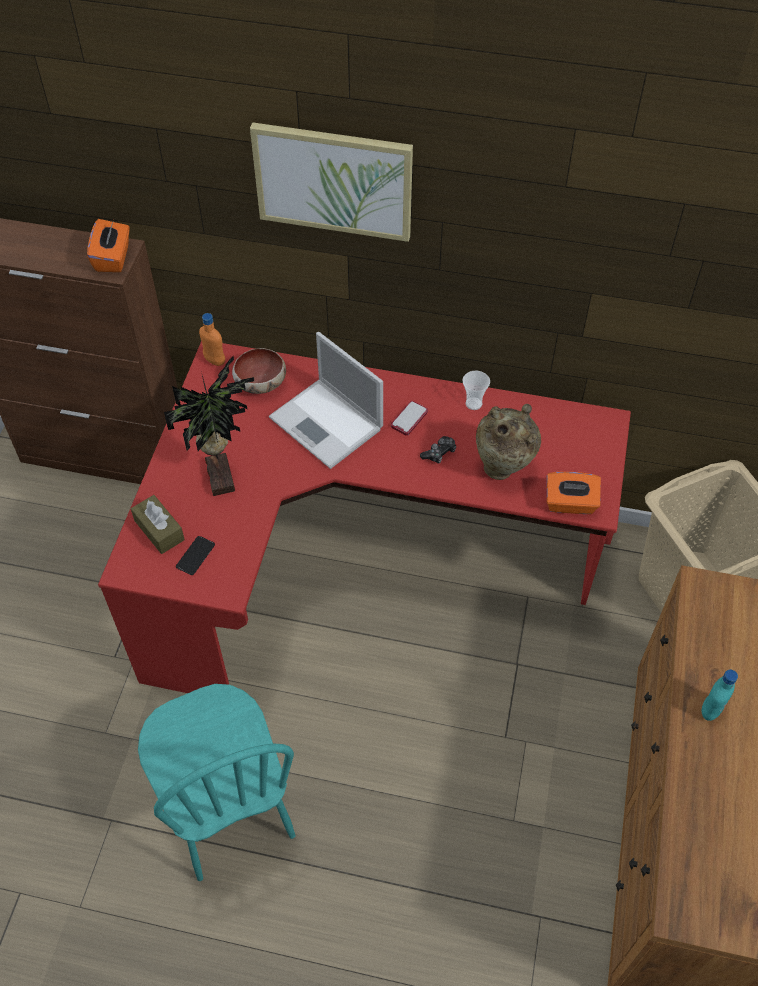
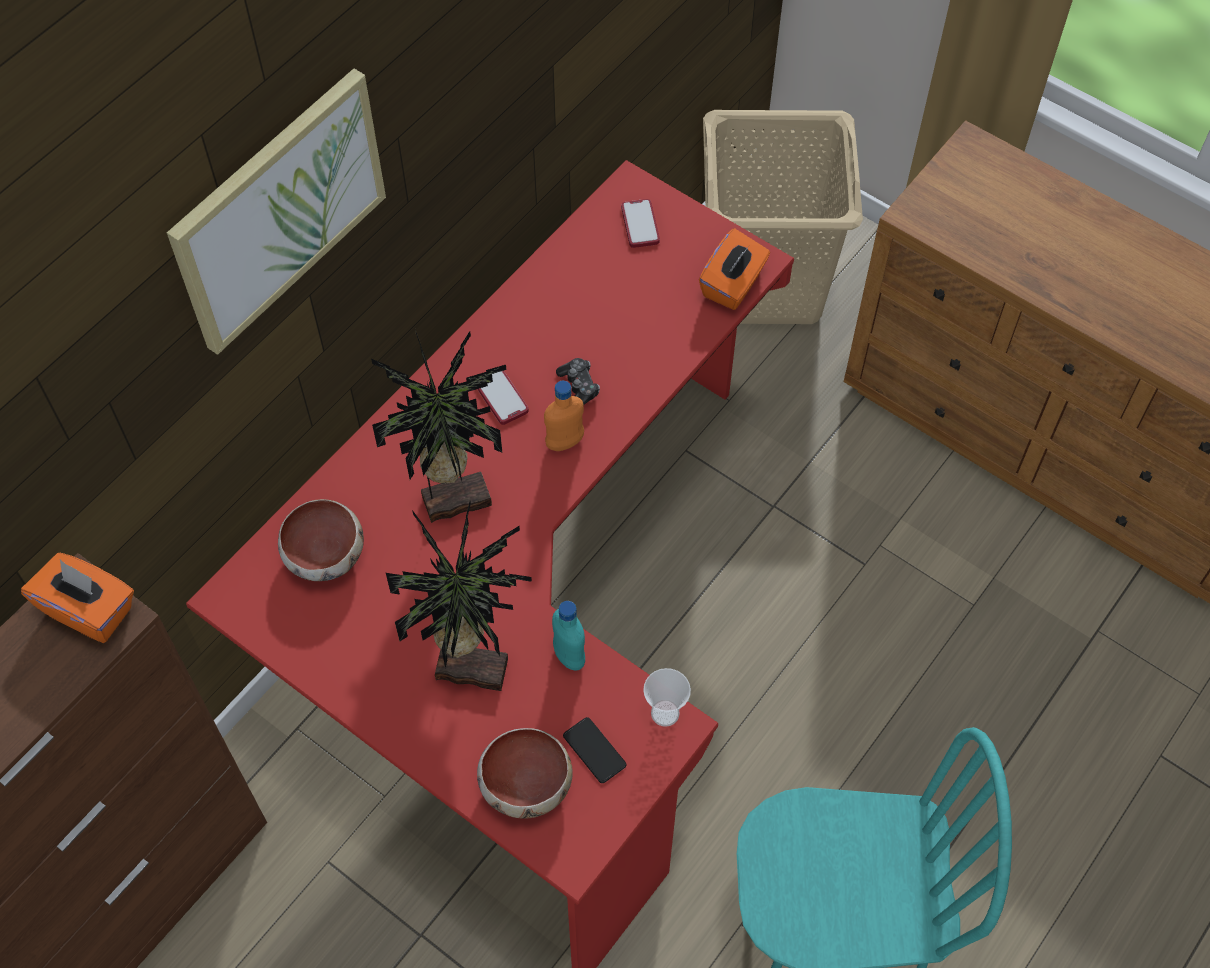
camera: 65 degrees left, 5 degrees up
brown tissue box [131,495,185,554] -> bowl [477,728,572,819]
orange bottle [199,313,225,366] -> orange bottle moved to [544,381,584,451]
laptop [269,332,383,469] -> potted plant [371,330,506,523]
cup [462,371,490,410] -> cup moved to [643,668,691,727]
beige vase [476,404,541,480] -> none
turquoise bottle [702,670,738,721] -> turquoise bottle moved to [552,601,585,671]
none -> phone [621,199,660,248]

